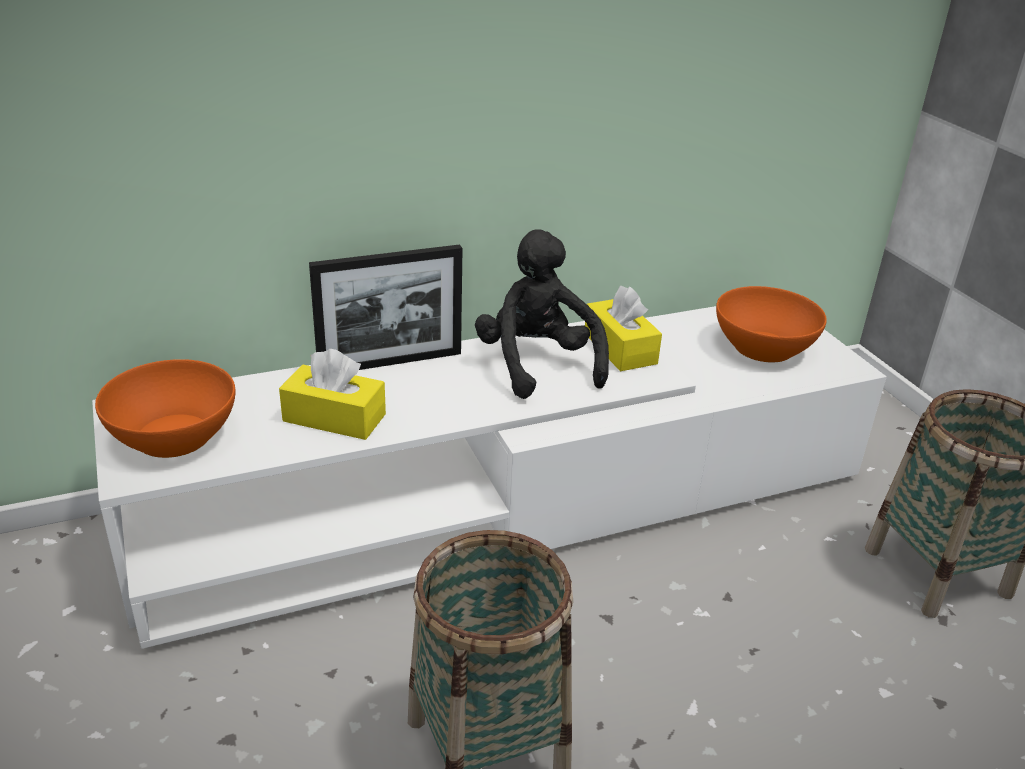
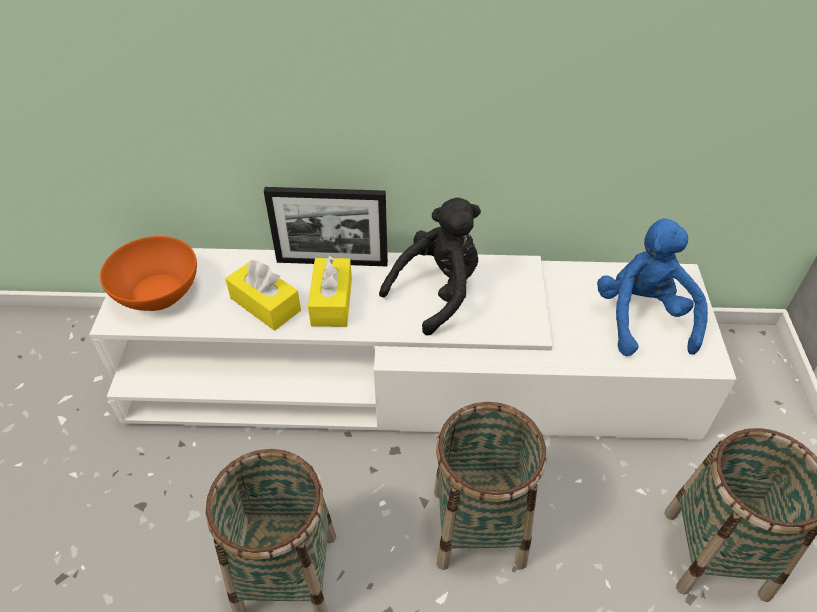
camera: 25 degrees right, 15 degrees up
black plush toy [475,229,609,399] -> black plush toy turned 45 degrees clockwise [379,197,481,335]
yellow tissue box [585,286,662,371] -> yellow tissue box moved to [308,255,352,327]
orange bowl [716,286,827,362] -> blue plush toy [597,218,708,356]
none -> basket [434,402,547,570]

